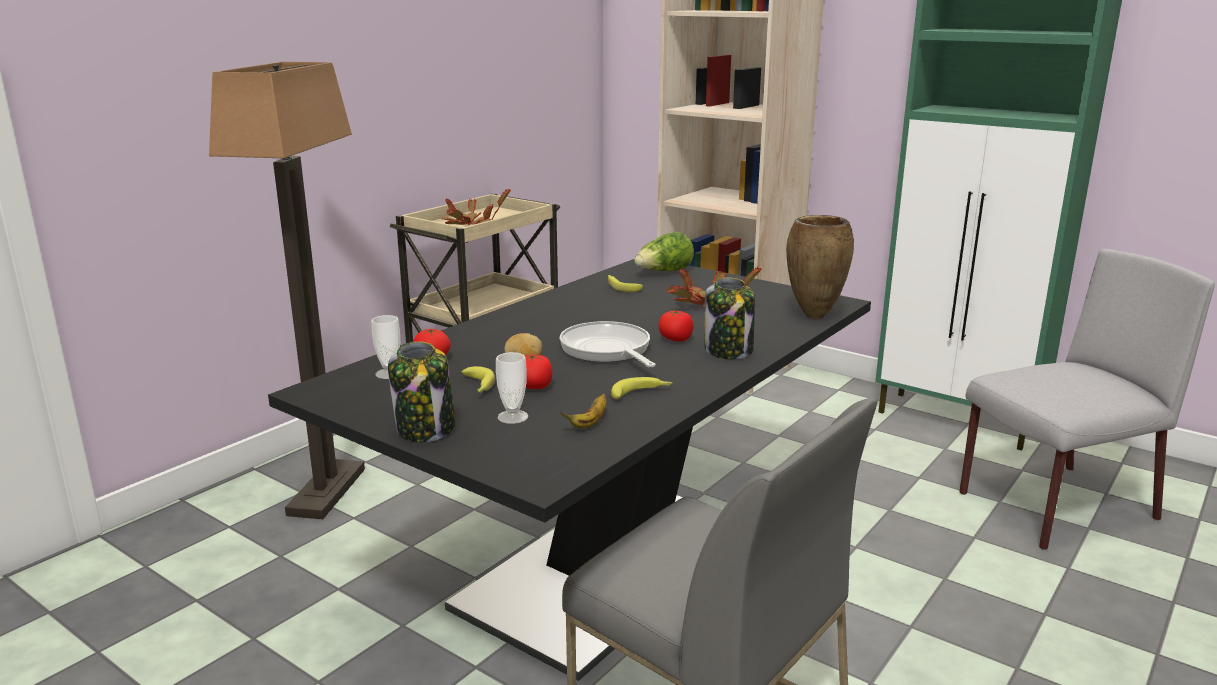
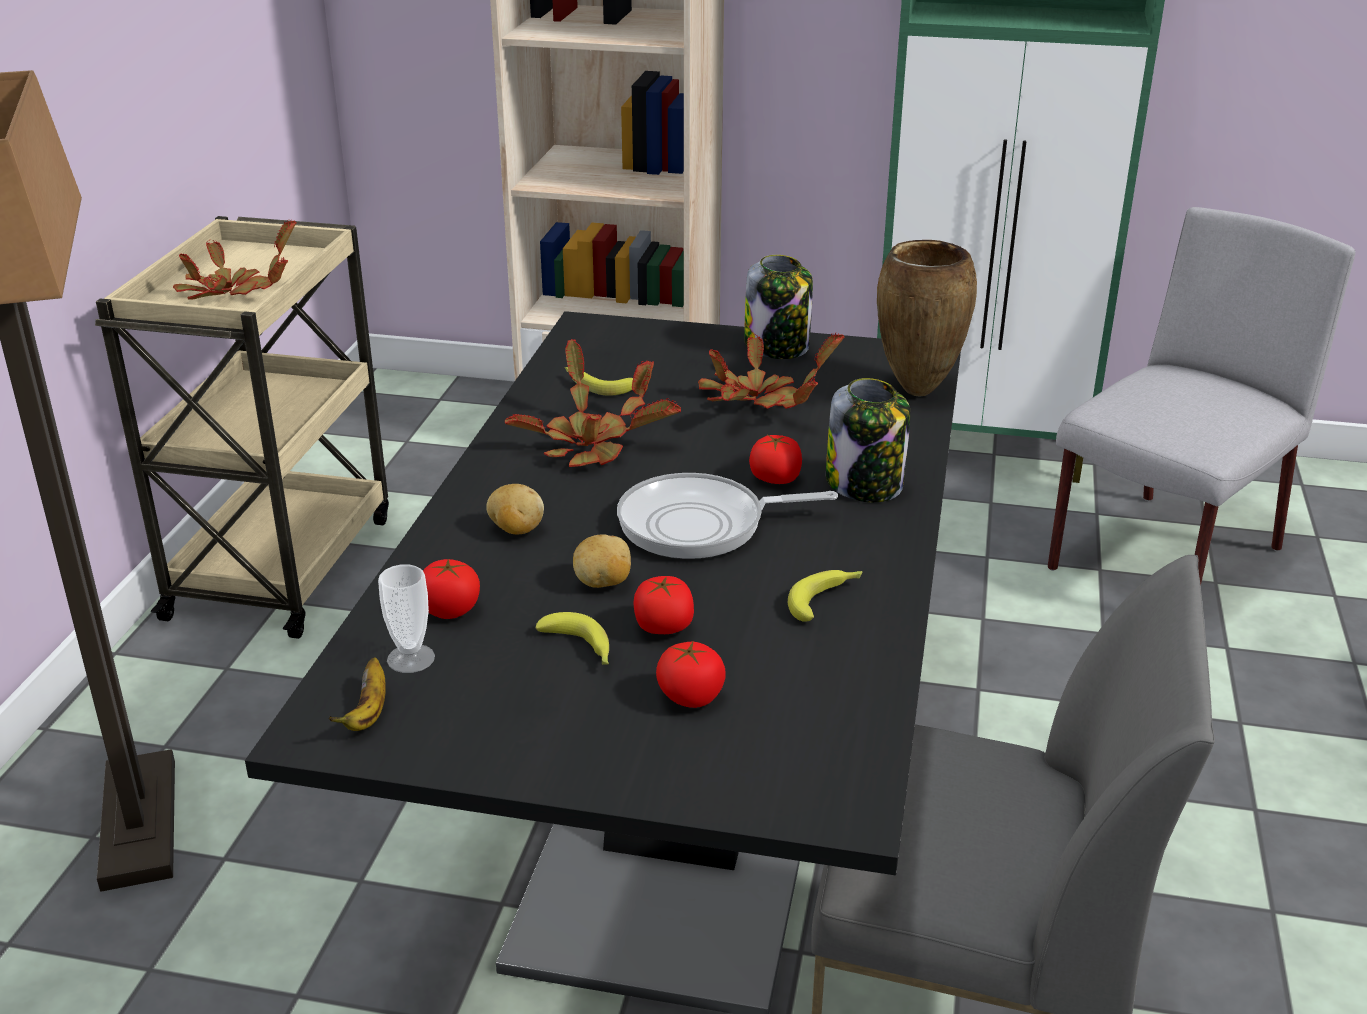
camera: 25 degrees left, 10 degrees up
jar [388,342,455,442] -> jar moved to [744,255,813,359]
cup [496,352,528,424] -> tomato [656,642,725,708]
frying pan [560,321,656,367] -> frying pan turned 45 degrees counterclockwise [617,473,838,559]
banana [560,394,606,428] -> banana moved to [329,657,386,731]
lettuce [634,232,694,271] -> none
none -> potato [486,484,544,535]
none -> potted plant [505,339,681,467]

